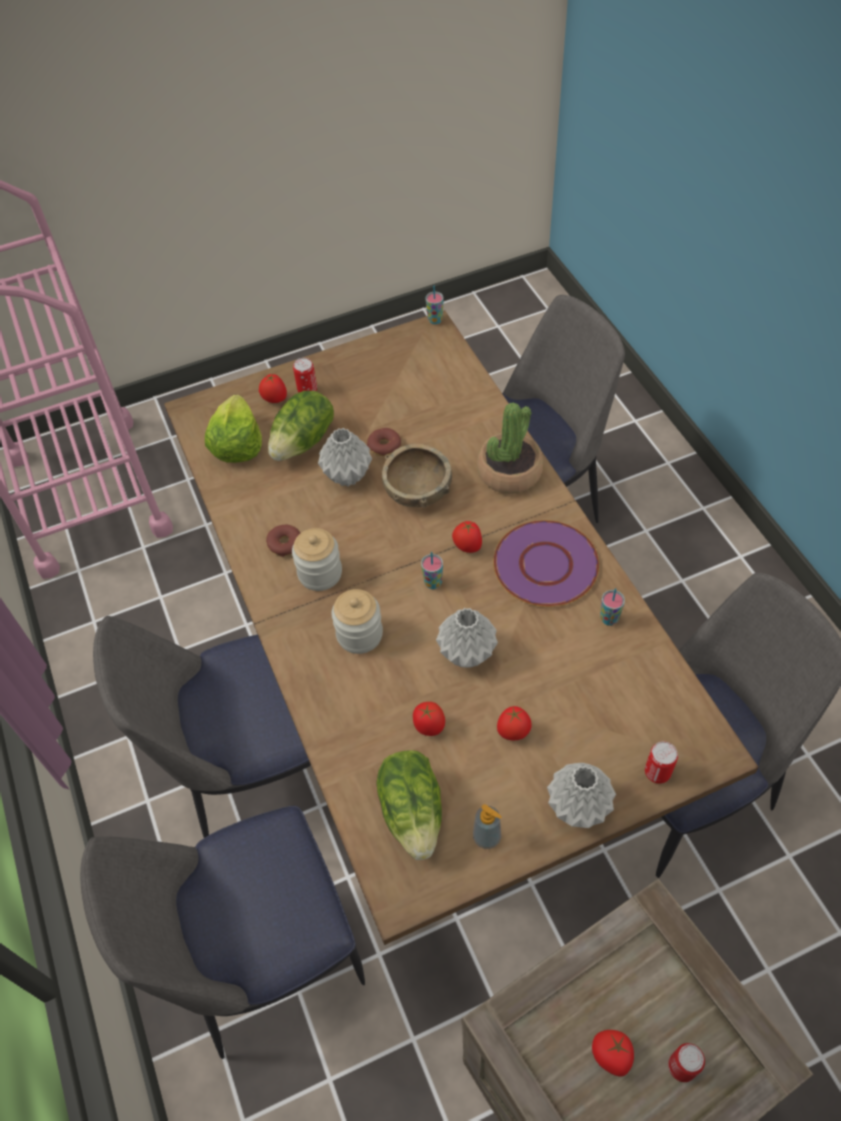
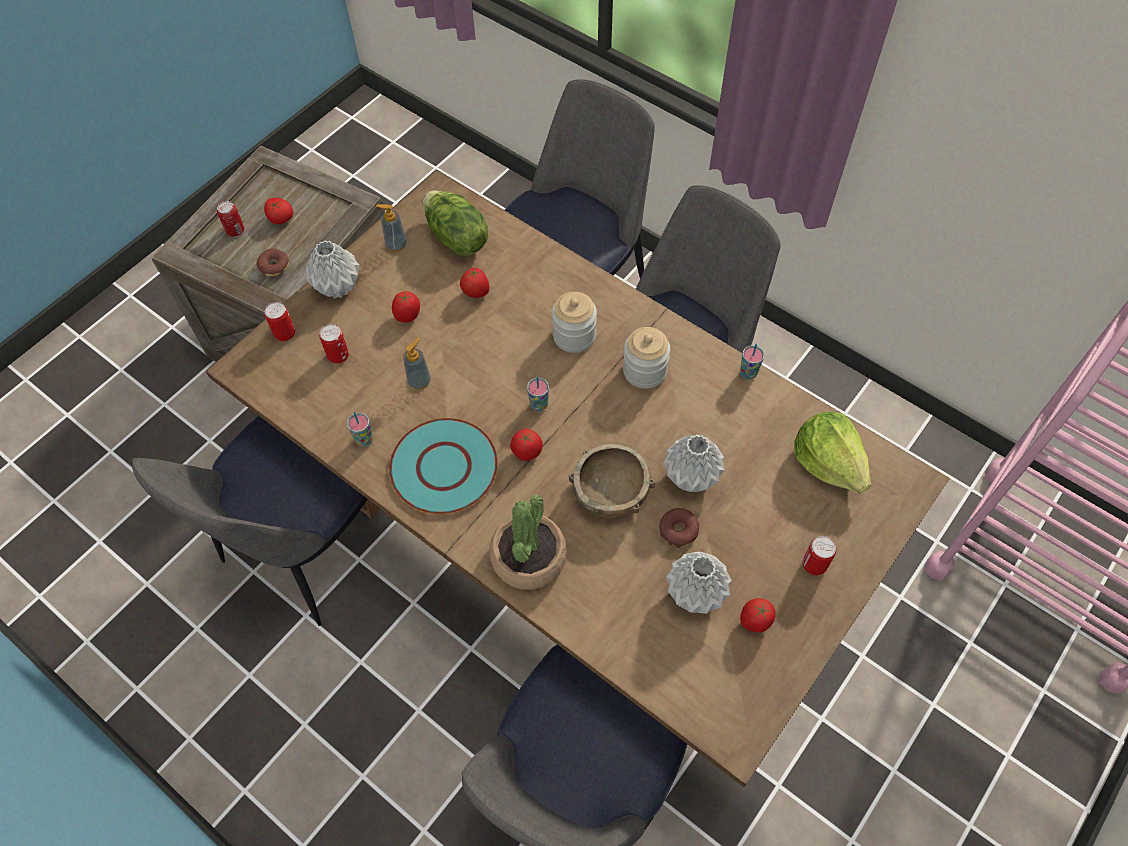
camera: 150 degrees right, 5 degrees up
tomato [259,374,287,403] -> tomato moved to [740,598,776,632]
donut [266,525,300,557] -> donut moved to [256,248,289,276]
lettuce [268,391,334,461] -> none
cup [425,285,444,324] -> cup moved to [740,344,764,380]
grey vase [436,608,498,668] -> grey vase moved to [666,552,732,614]
purple plate [493,520,599,607] -> turquoise plate [389,418,498,515]
none -> can [319,324,349,363]
none -> soap dispenser [403,338,431,389]

